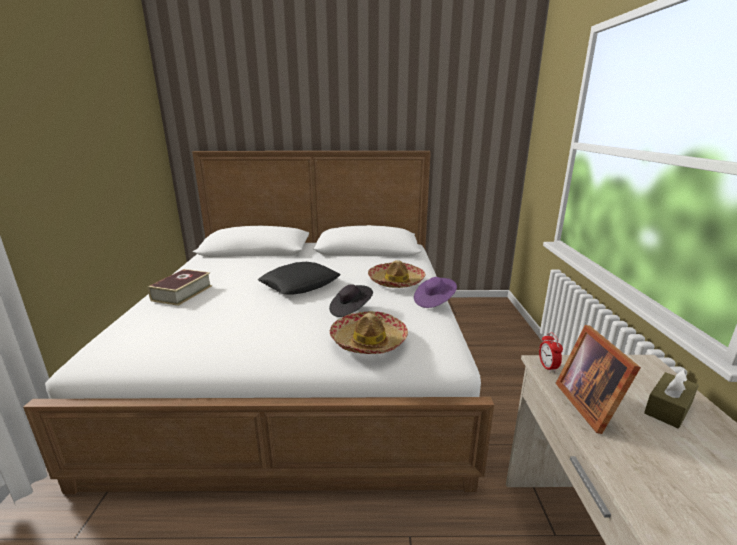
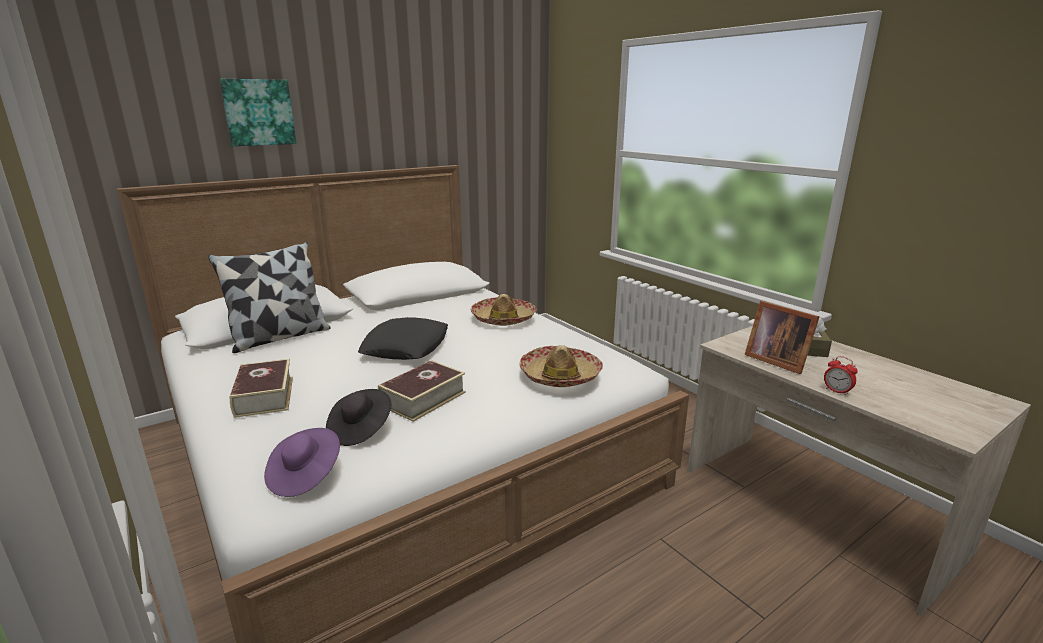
camera: 35 degrees left, 0 degrees up
black hat [329,284,373,317] -> black hat moved to [326,389,391,446]
purple hat [414,277,457,308] -> purple hat moved to [264,428,340,497]
alarm clock [539,332,563,373] -> alarm clock moved to [824,356,858,396]
none -> pillow [208,242,330,353]
none -> picture [219,79,296,146]
none -> book [378,360,466,422]

